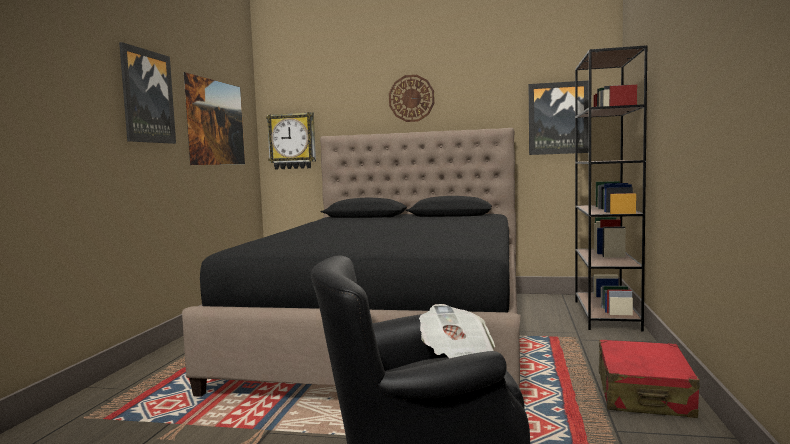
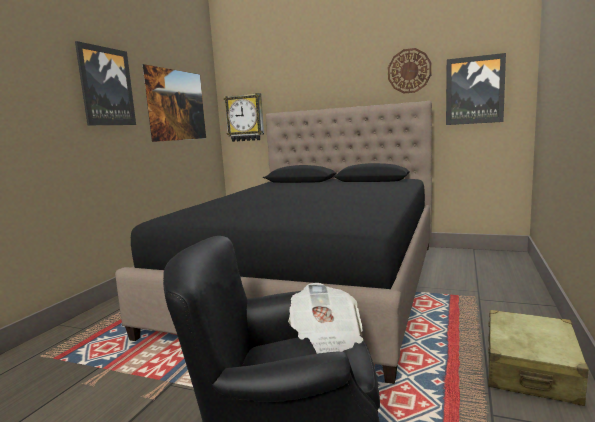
camera: 10 degrees right, 5 degrees up
wall clock [389,75,435,122] -> wall clock moved to [388,48,432,93]
brown bookcase [575,45,647,331] -> none
red suitcase [599,340,700,418] -> beige suitcase [488,310,589,406]

